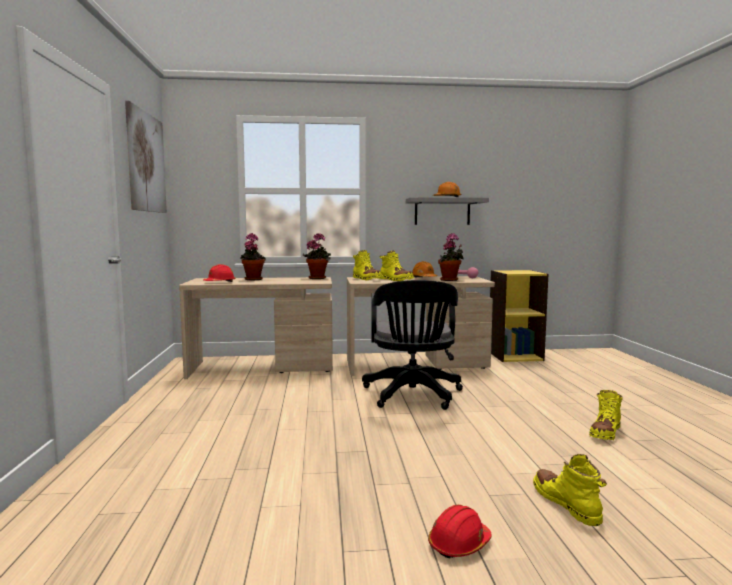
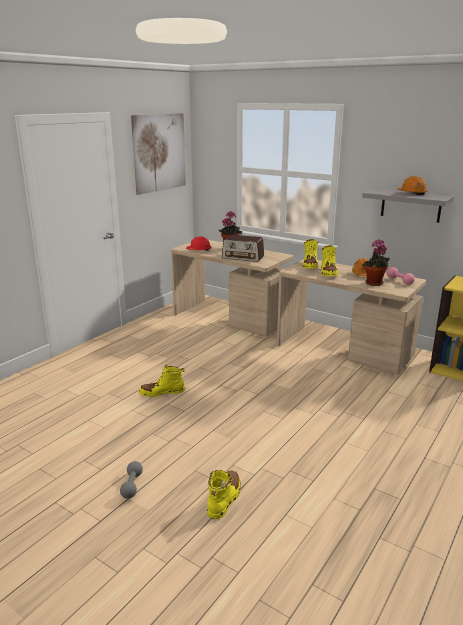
camera: 40 degrees right, 15 degrees up
potted plant [303,233,331,279] -> none
black office chair [362,280,463,410] -> none
red hard hat [428,505,492,559] -> grey dumbbell [120,461,143,499]
yellow boot [589,390,623,440] -> yellow boot moved to [139,364,185,397]
none -> radio [222,235,264,262]

